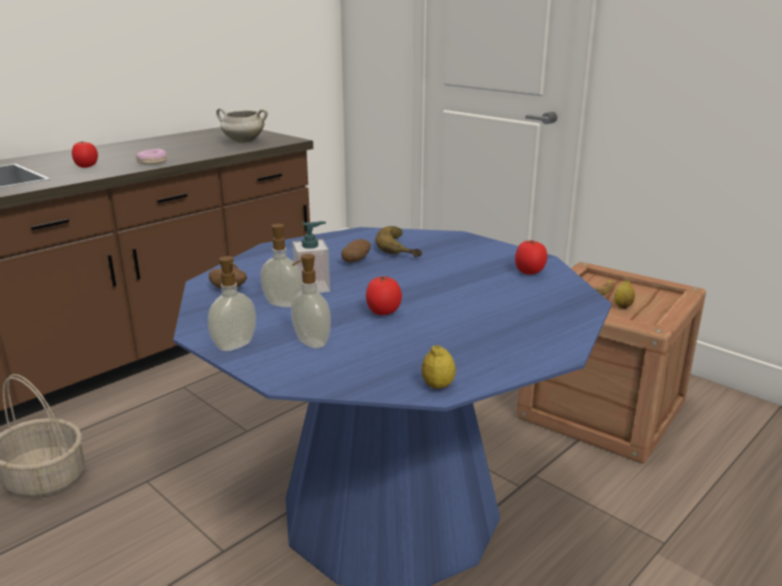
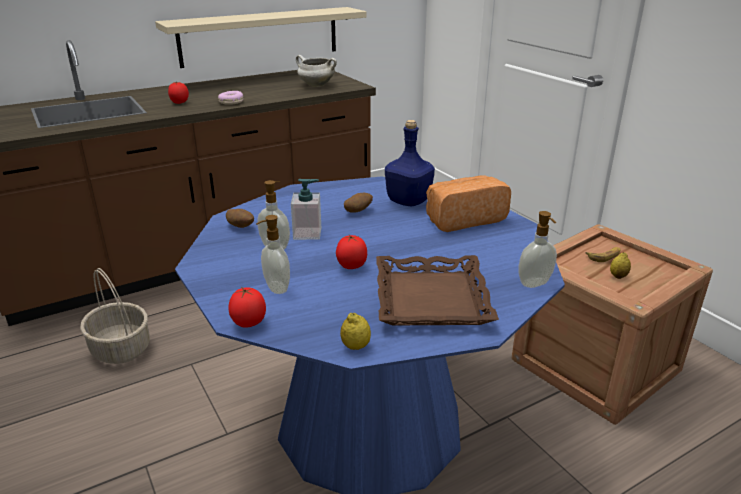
camera: 15 degrees right, 5 degrees up
soap dispenser [208,256,256,351] -> soap dispenser moved to [518,211,557,288]
banana [375,226,422,257] -> blue bottle [385,120,435,206]
tomato [515,240,547,275] -> tomato moved to [228,287,266,328]
none -> beige shelf [155,7,366,68]
none -> brown tray [376,255,499,325]
none -> bread [426,175,511,232]

